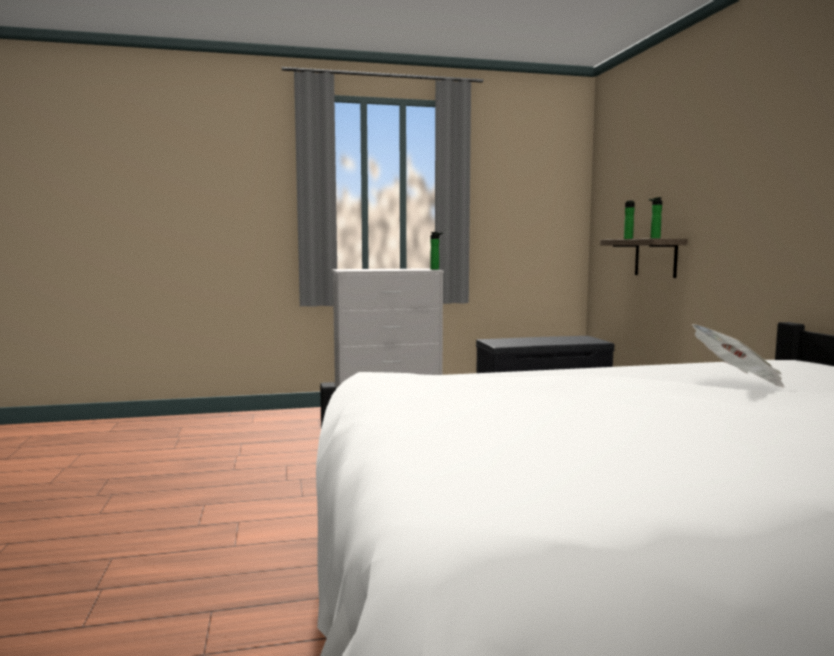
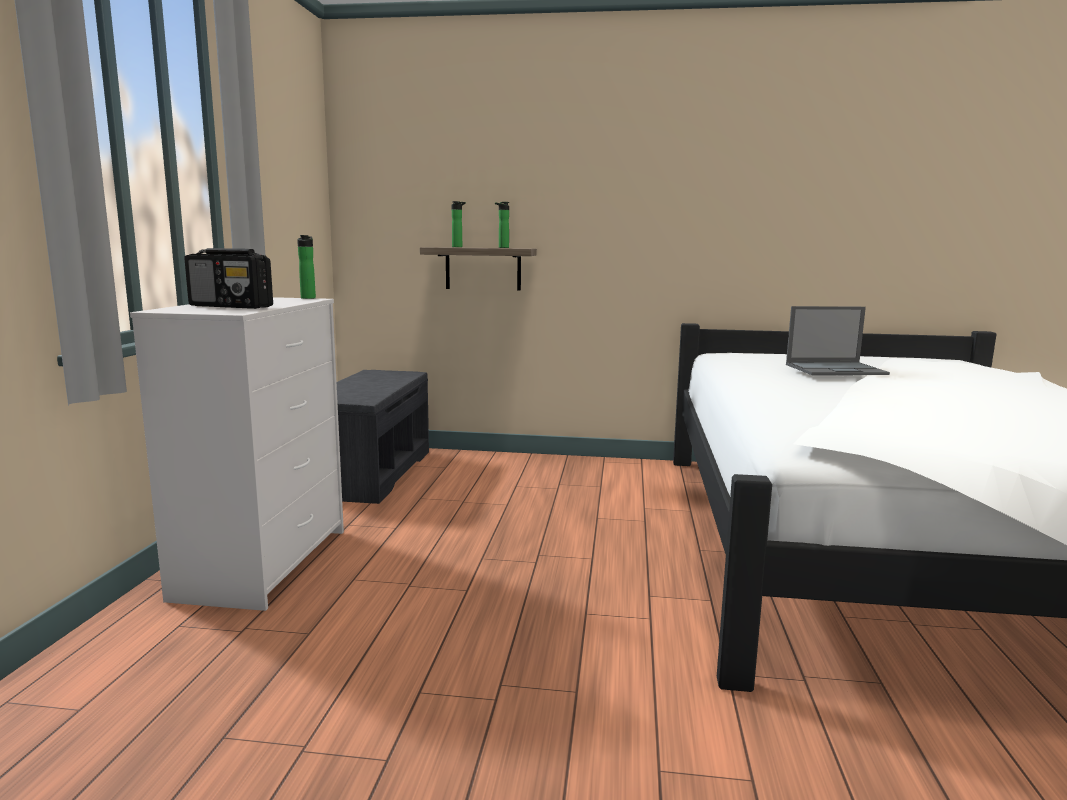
camera: 70 degrees left, 5 degrees up
newspaper [692,324,785,388] -> laptop [786,306,890,375]
none -> radio [184,248,273,309]

